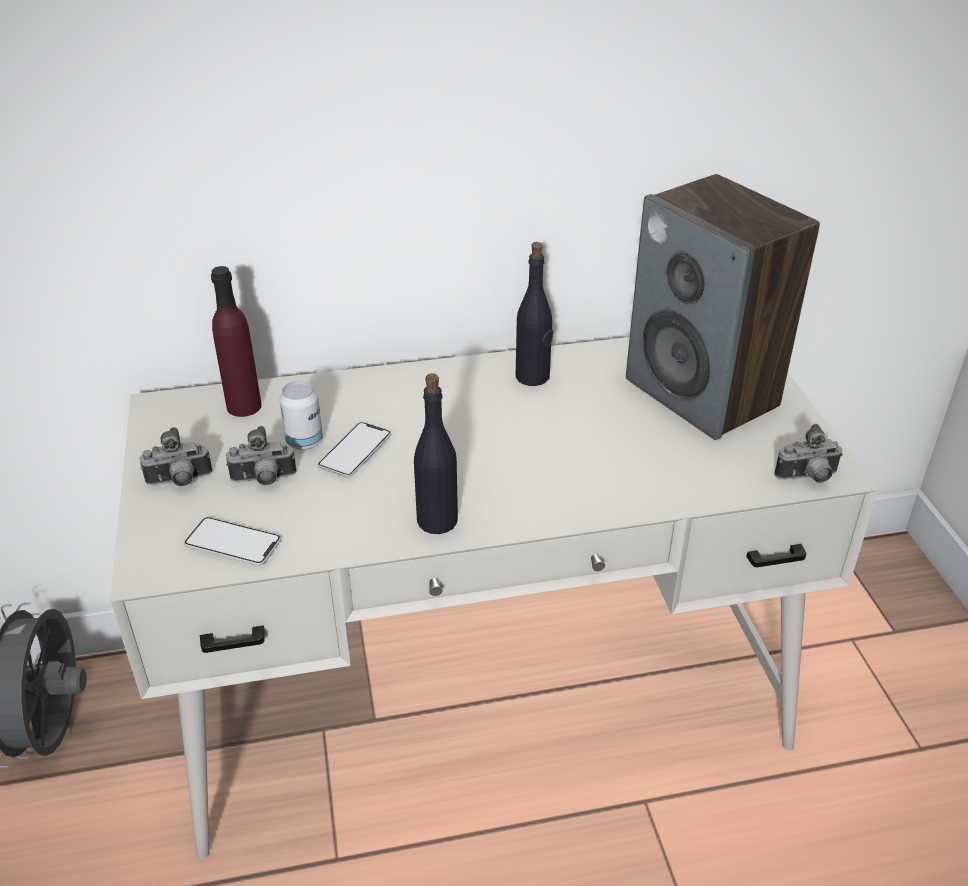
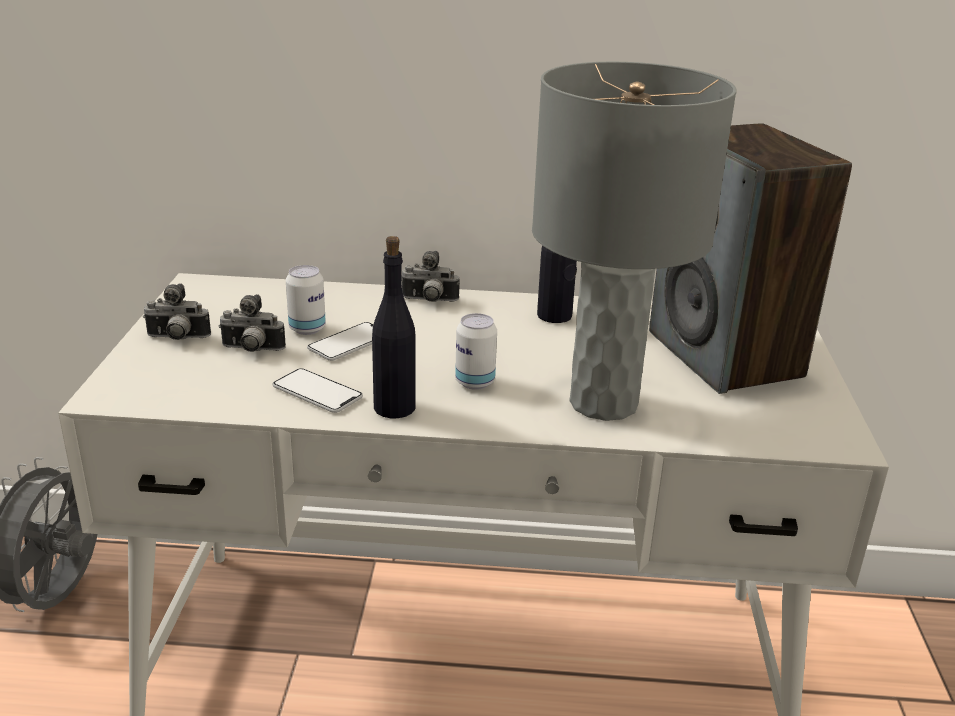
camera: 15 degrees right, 10 degrees down
phone [184,517,281,566] -> phone moved to [272,368,363,413]
purple bottle [211,266,262,417] -> none
camera [774,424,843,483] -> camera moved to [402,251,460,302]
none -> can [455,313,497,390]
none -> grey table lamp [532,62,737,421]

